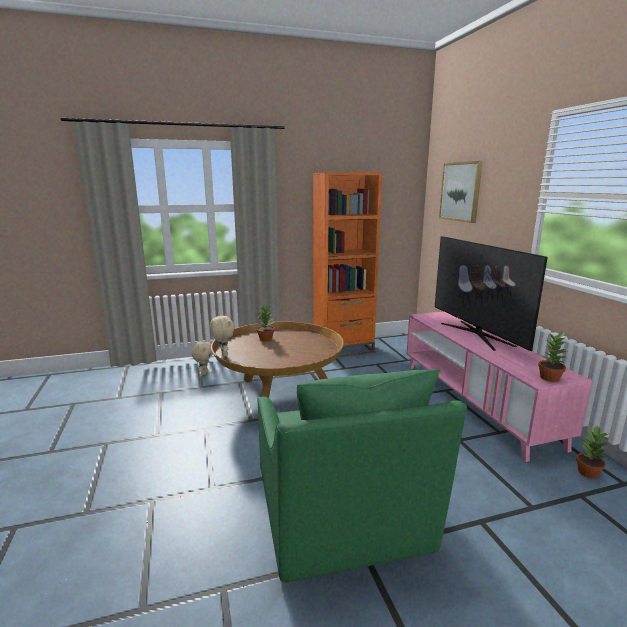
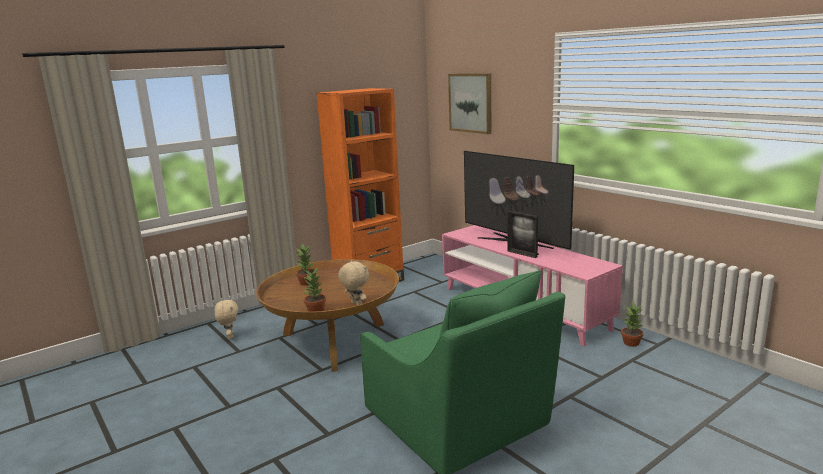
camera: 20 degrees left, 0 degrees up
beige plush toy [210,315,235,356] -> beige plush toy moved to [338,261,369,305]
potted plant [538,332,568,382] -> potted plant moved to [304,268,326,312]
none -> picture frame [508,211,538,258]

